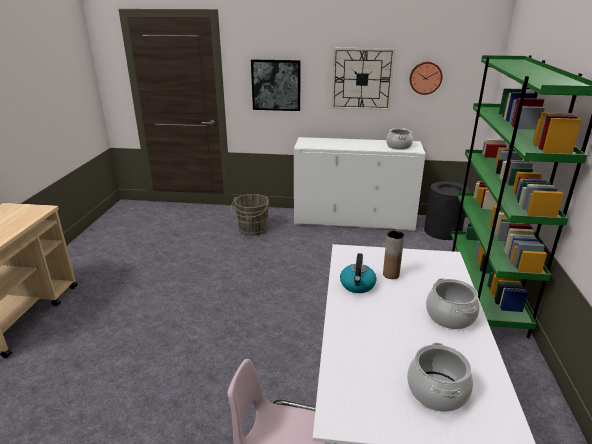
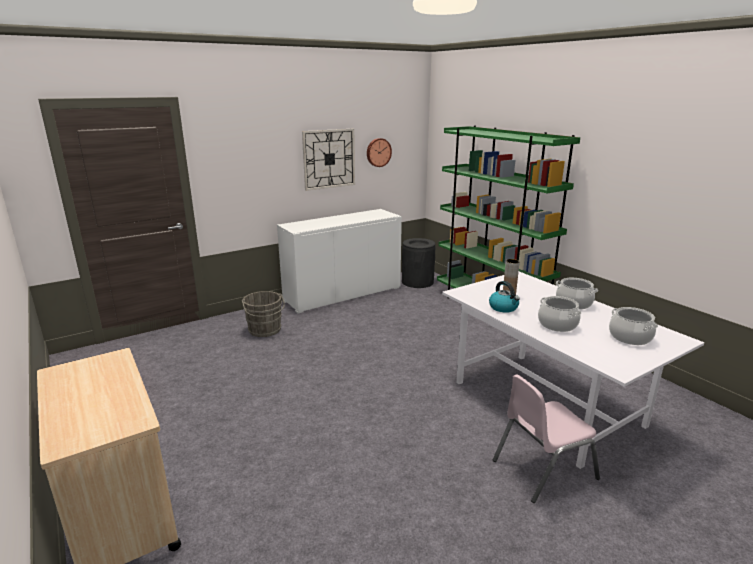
camera: 40 degrees left, 5 degrees down
picture [251,60,301,111] -> none
cooking pot [386,128,413,150] -> cooking pot moved to [538,296,581,332]

